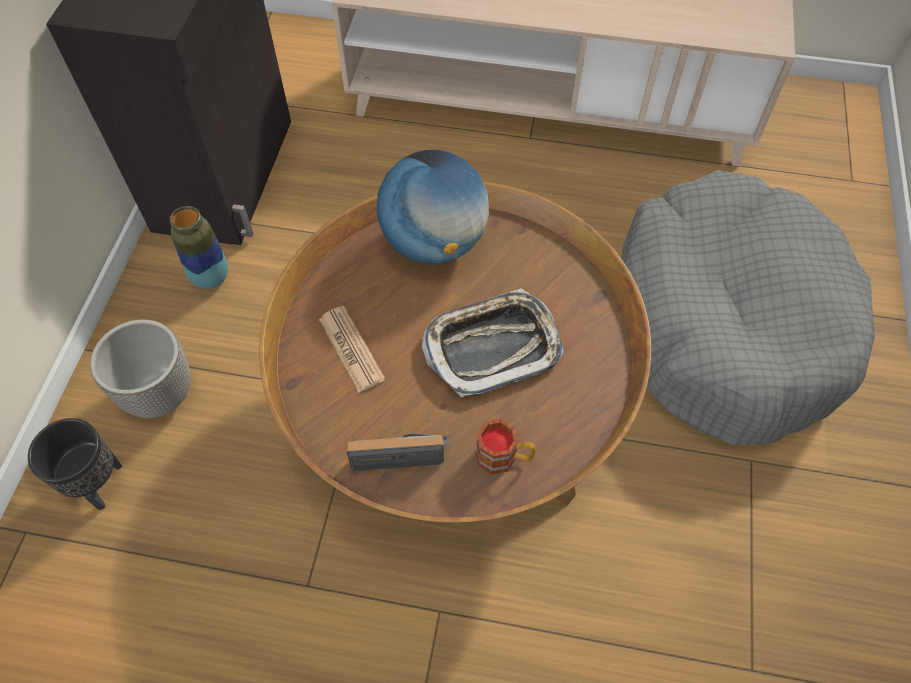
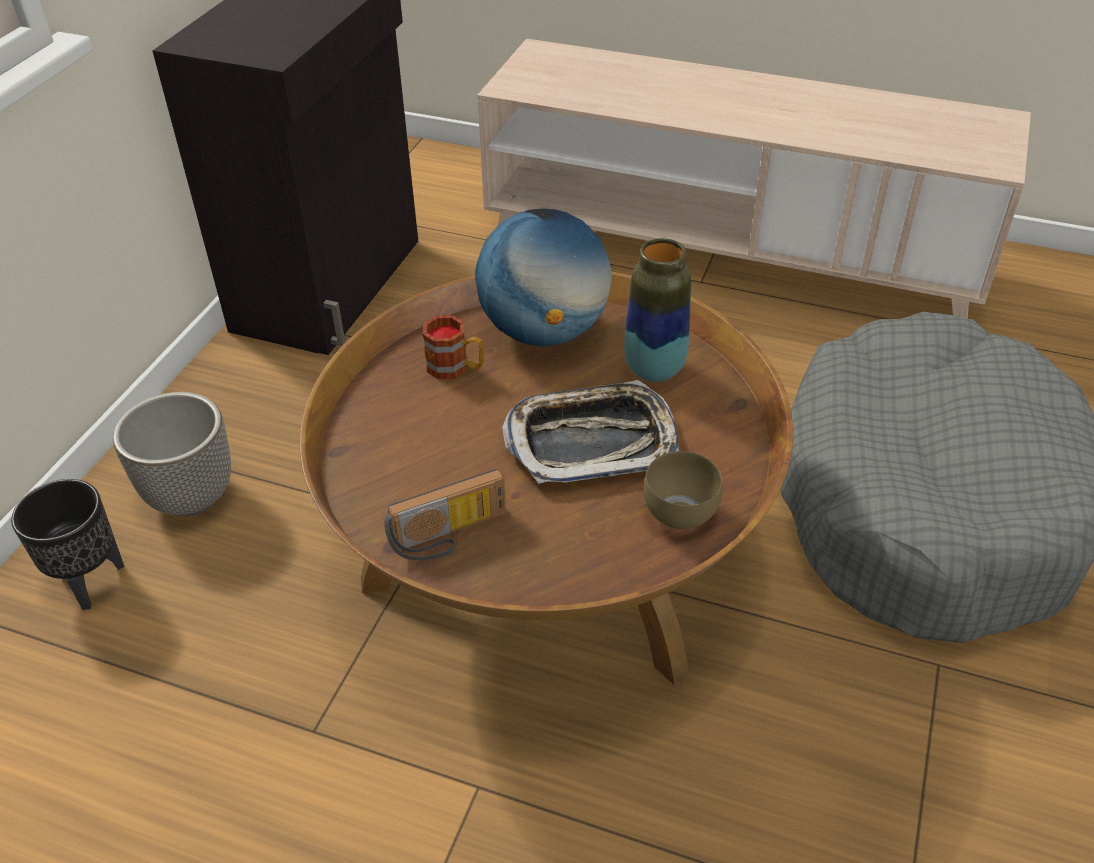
camera: 10 degrees right, 15 degrees down
vase [169,206,228,289] -> vase moved to [624,238,691,382]
newspaper [319,306,385,393] -> none
radio [347,433,450,471] -> radio turned 150 degrees clockwise [384,469,506,560]
mug [476,419,536,475] -> mug moved to [422,315,484,379]
none -> brown bowl [643,451,722,529]

